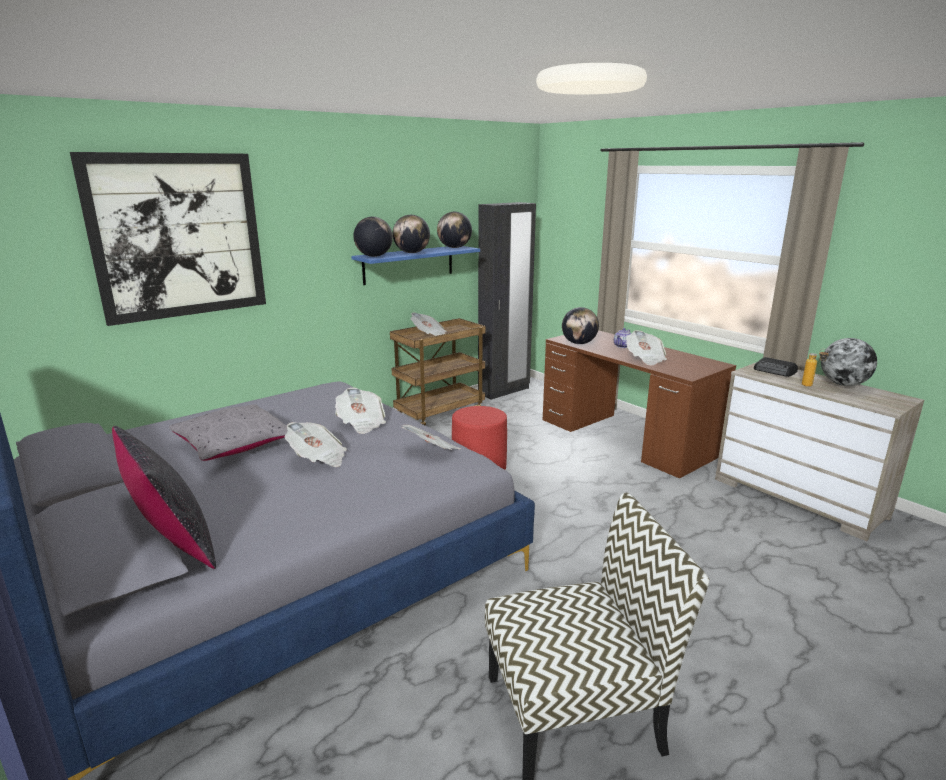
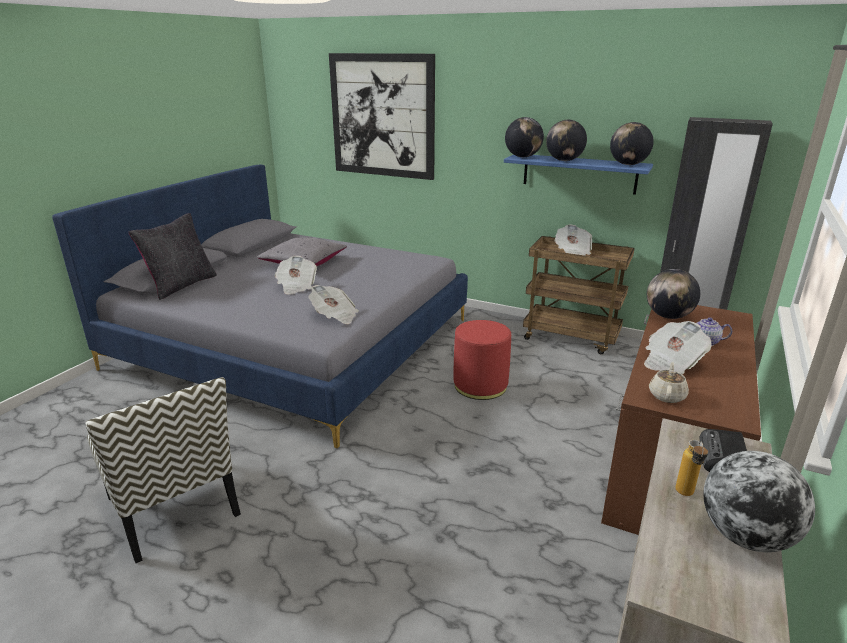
camera: 65 degrees right, 5 degrees up
newspaper [335,388,386,434] -> none
none -> beige teapot [649,362,689,403]

